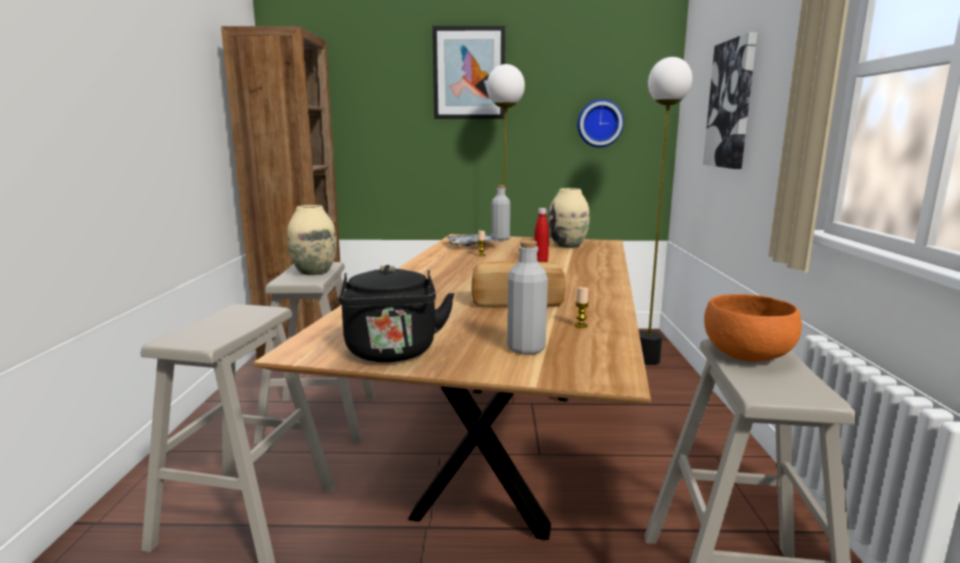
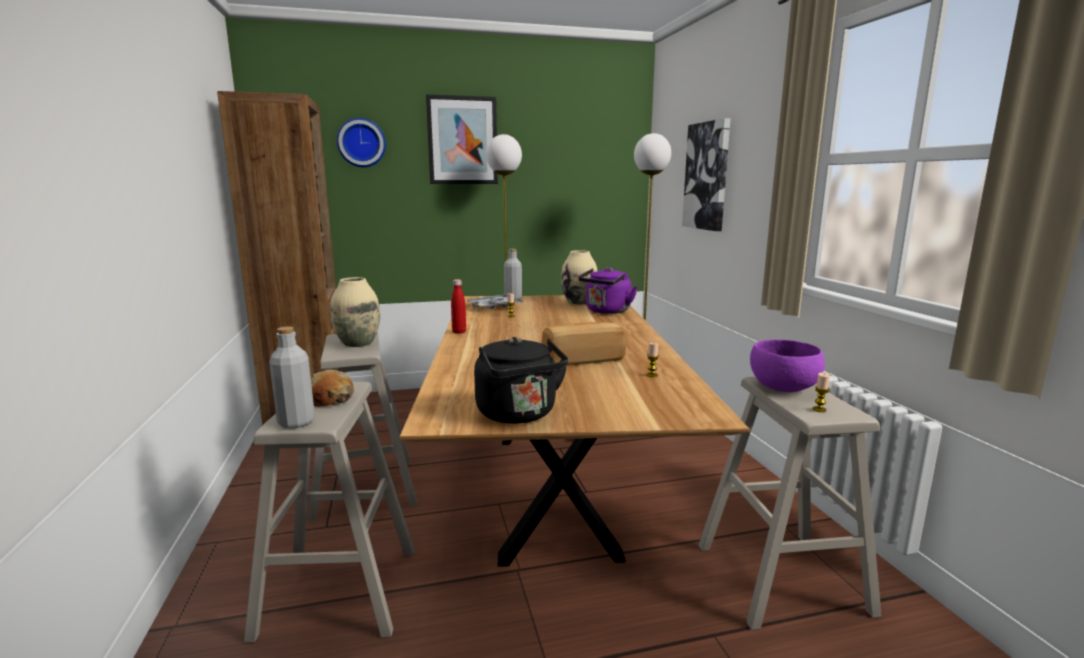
camera: 15 degrees left, 0 degrees up
grey bottle [507,240,548,355] -> grey bottle moved to [269,327,315,429]
red bottle [534,208,549,262] -> red bottle moved to [451,279,466,334]
wall clock [577,99,624,147] -> wall clock moved to [337,118,386,167]
orange bowl [704,294,802,362] -> purple bowl [750,339,825,392]
none -> bread [311,370,354,407]
none -> purple kettle [578,267,638,314]
none -> candle [812,372,830,412]

